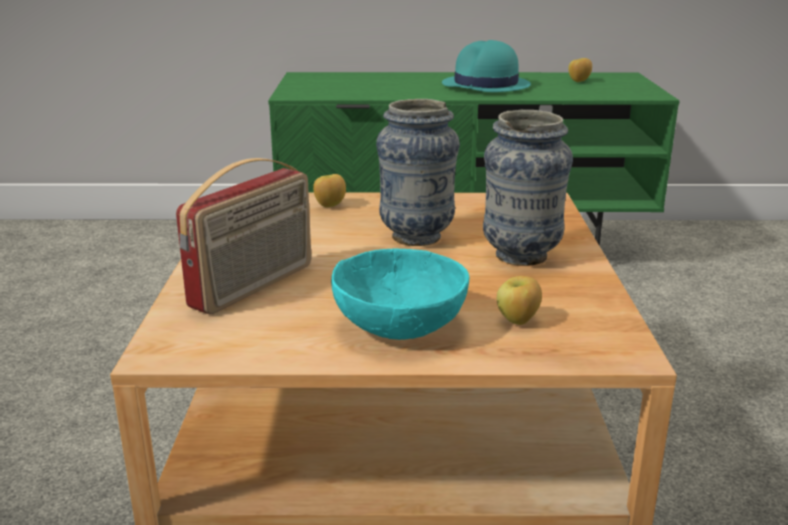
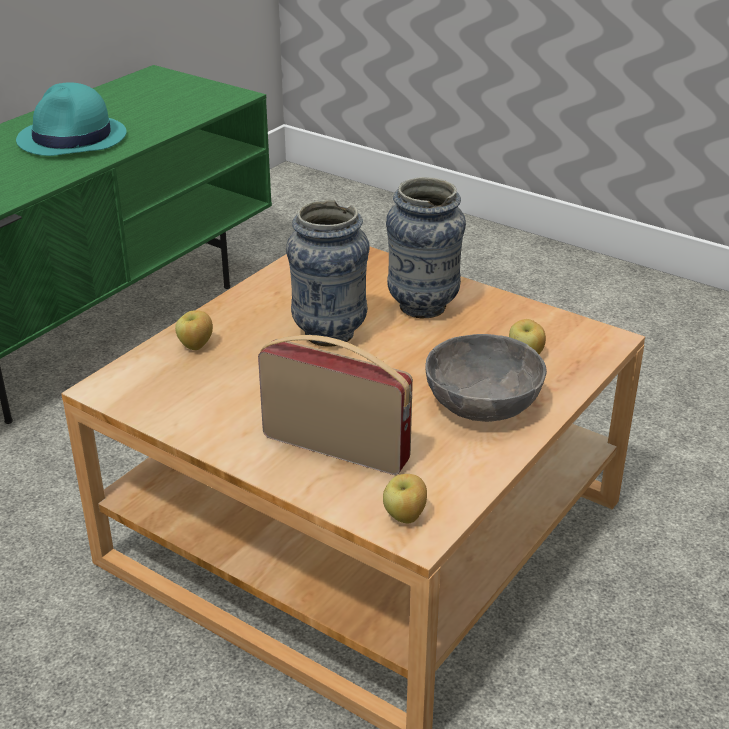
camera: 55 degrees left, 10 degrees up
radio [176,158,311,314] -> radio turned 45 degrees counterclockwise [258,335,413,475]
turquoise bowl [331,248,469,340] -> grey bowl [425,334,547,422]
apple [568,58,592,82] -> apple moved to [383,474,427,523]

